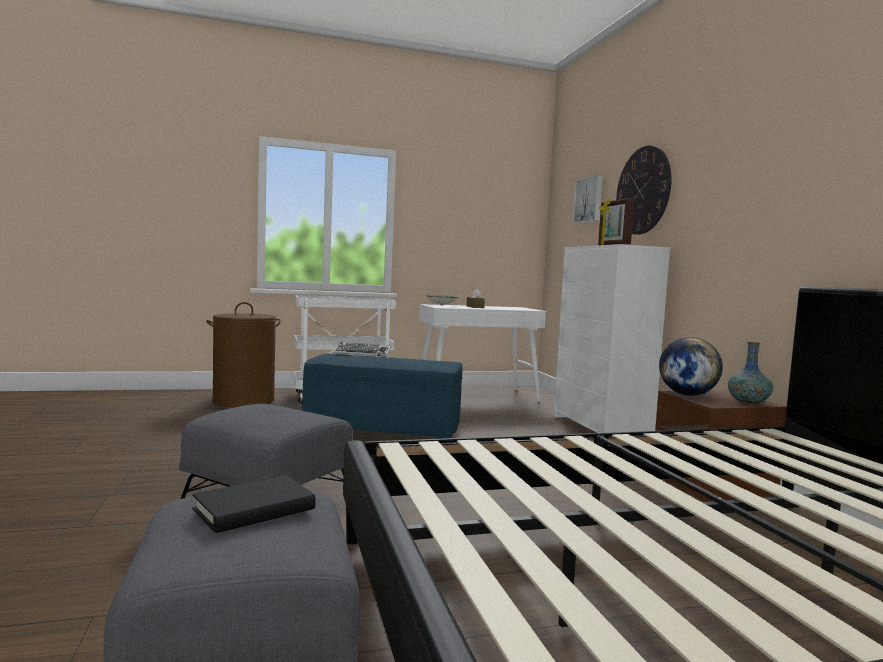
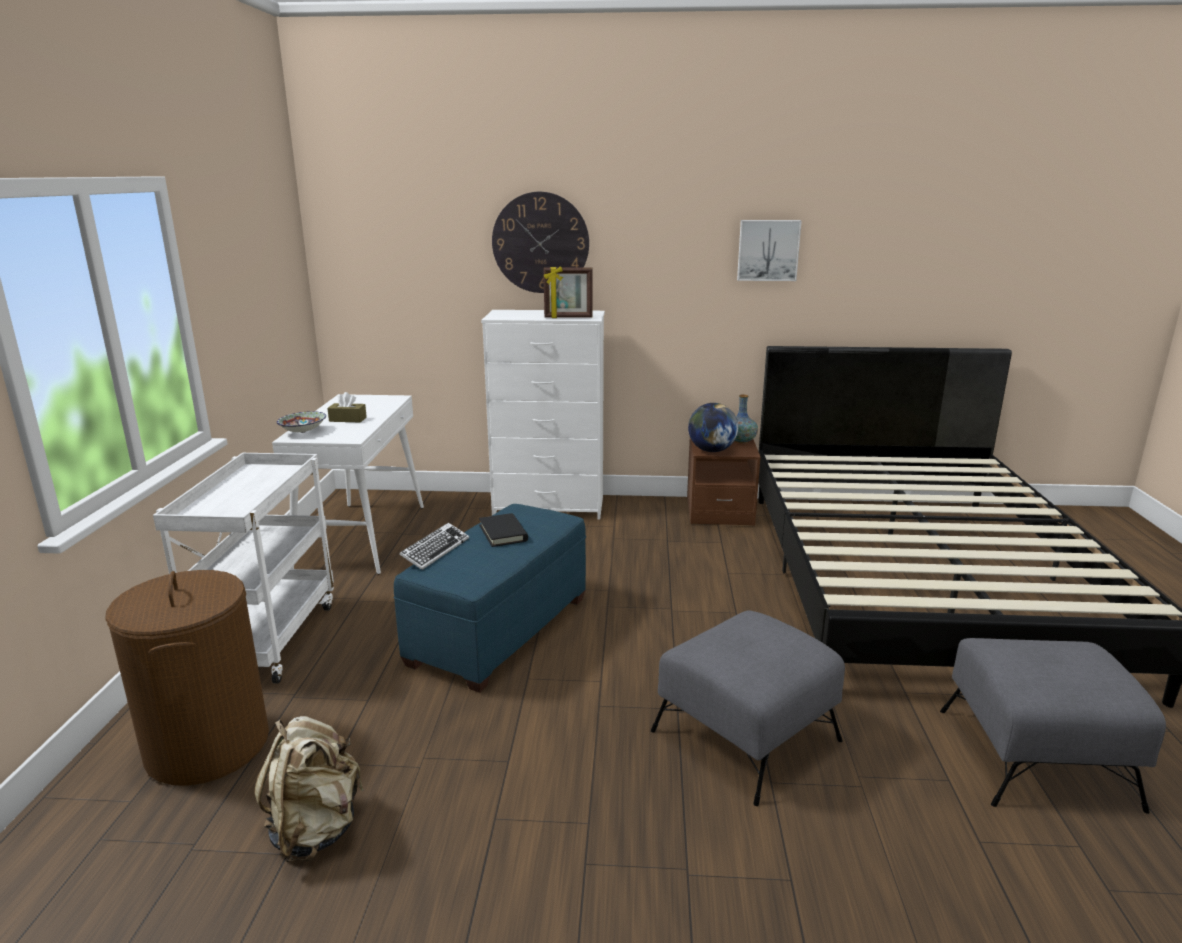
camera: 70 degrees left, 15 degrees up
black book [192,475,316,533] -> black book moved to [479,513,528,547]
picture [573,175,603,224] -> picture moved to [737,220,802,281]
none -> beige backpack [254,716,364,862]

